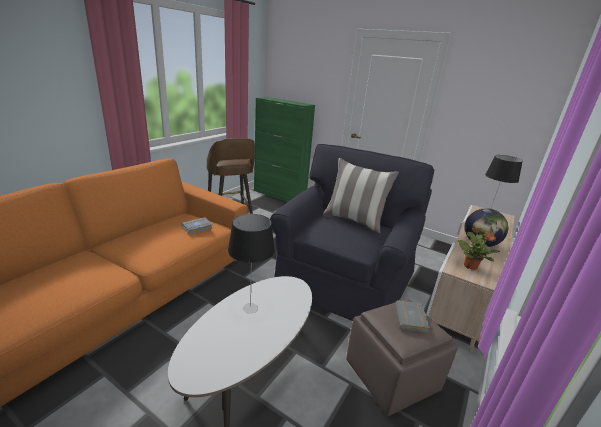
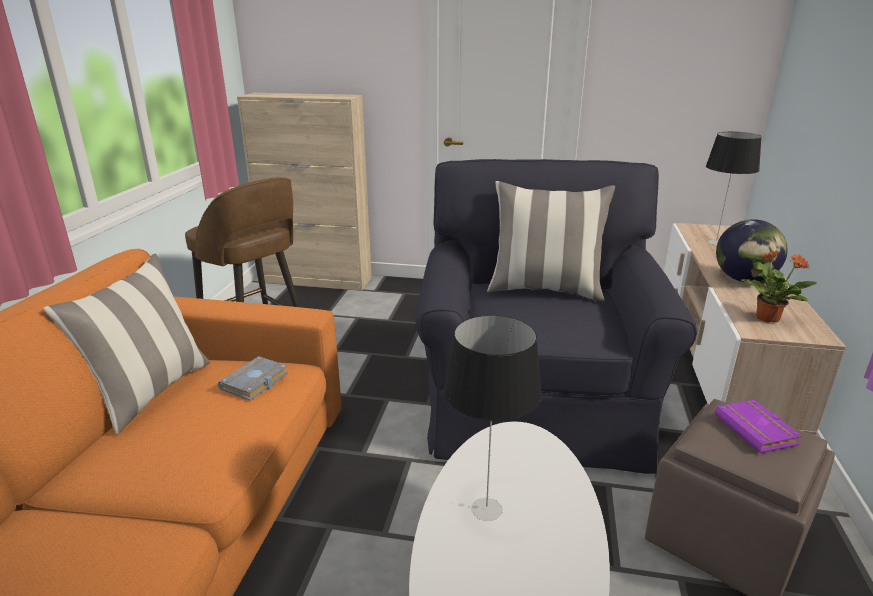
camera: 20 degrees left, 0 degrees up
green cabinet [254,97,315,202] -> beige cabinet [237,93,372,291]
grey book [395,300,430,333] -> purple book [715,400,802,453]
none -> pillow [43,253,210,434]

